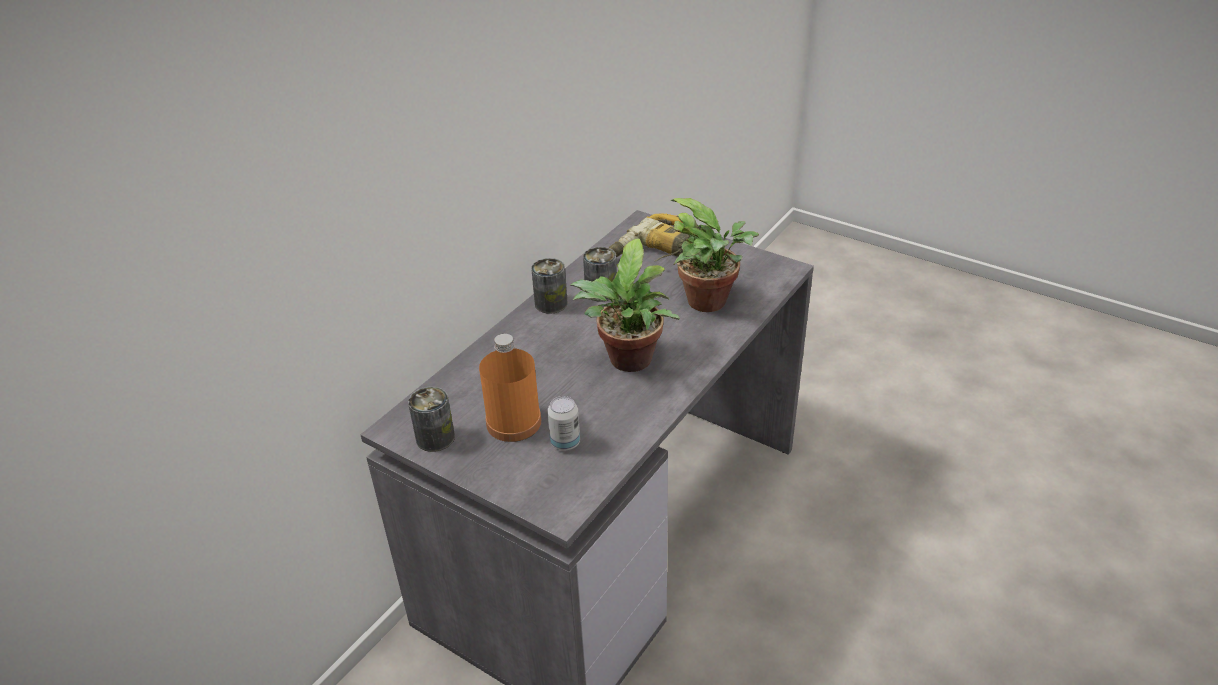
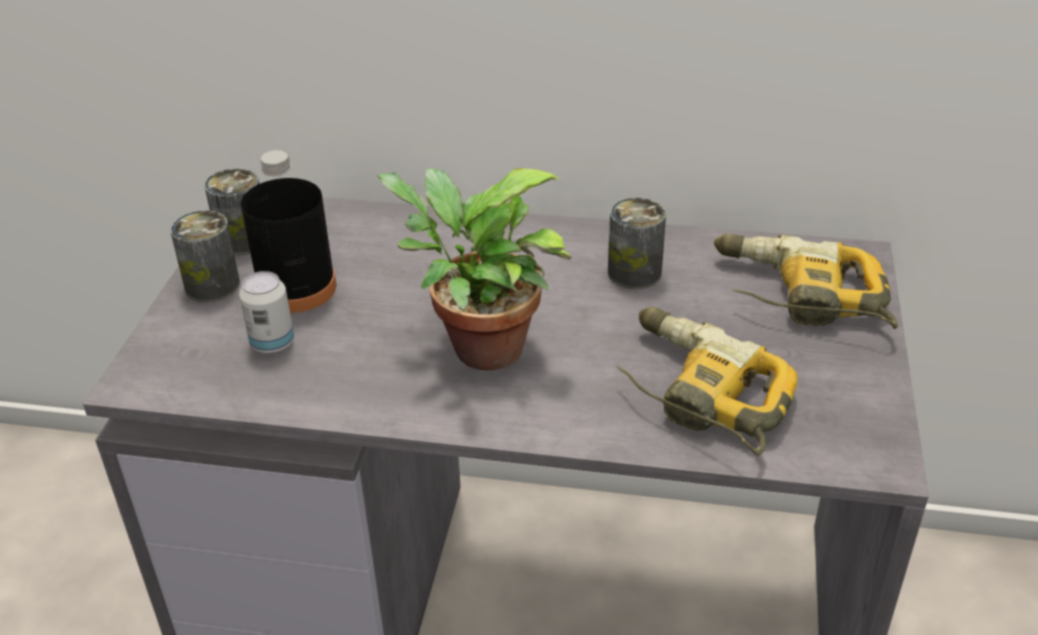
camera: 65 degrees right, 0 degrees up
orange bottle [479,334,541,442] -> black bottle [241,150,336,313]
can [531,258,568,314] -> can moved to [170,210,240,302]
potted plant [670,198,759,312] -> power drill [617,307,798,456]

